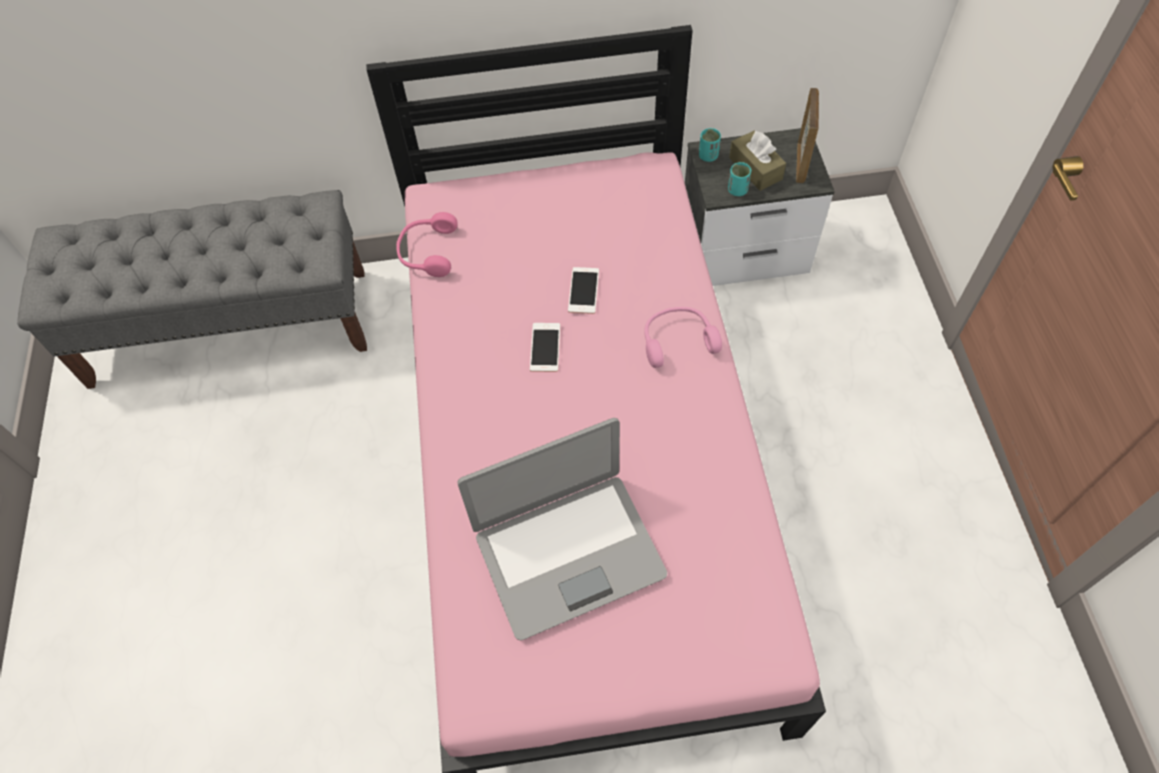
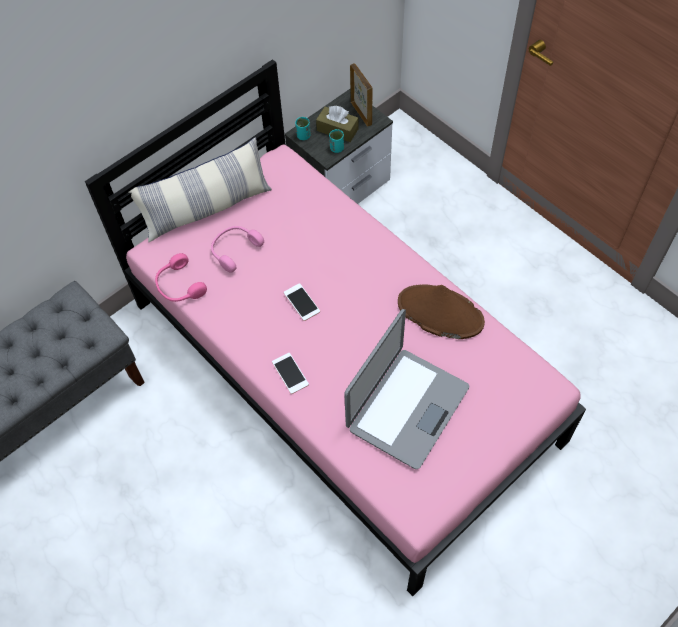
camera: 35 degrees left, 0 degrees up
phone [568,267,599,314] -> phone moved to [272,353,309,394]
pink headphones [644,307,722,368] -> pink headphones moved to [211,226,264,273]
none -> pillow [128,137,272,242]
none -> brown hat [398,284,485,339]

